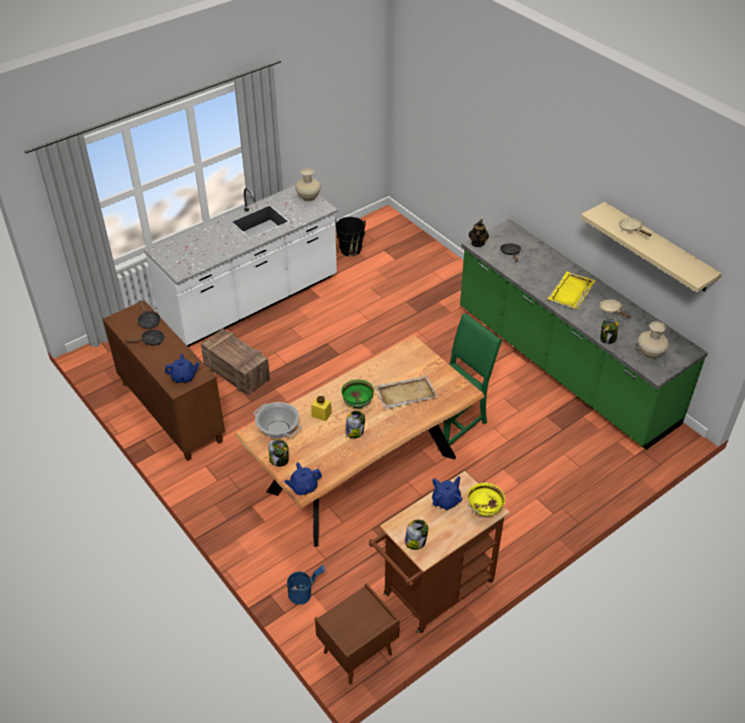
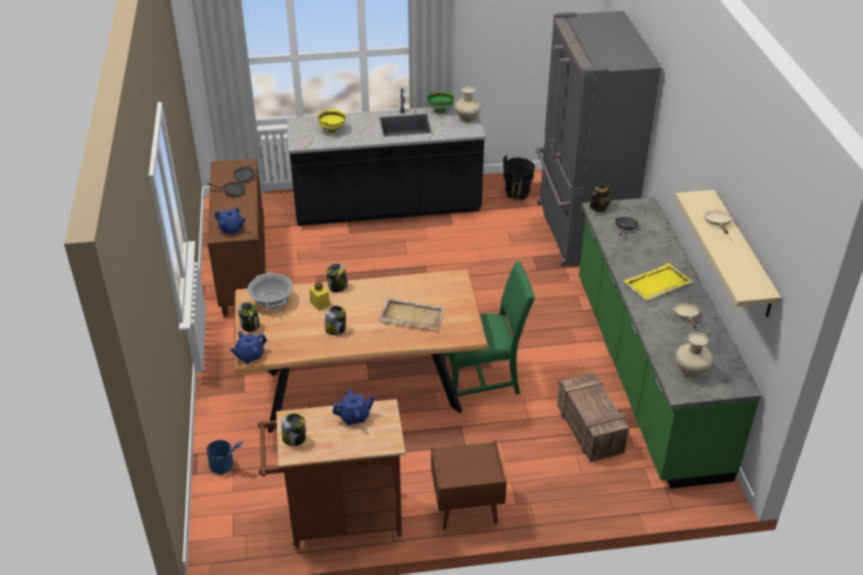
camera: 30 degrees right, 5 degrees down
white counter [144,185,338,347] -> black counter [286,88,486,226]
crate [200,329,270,395] -> crate moved to [557,372,629,462]
blue teapot [284,462,322,495] -> blue teapot turned 45 degrees counterclockwise [230,331,267,364]
brown nightstand [315,583,400,684] -> brown nightstand moved to [431,440,507,530]
green bowl [341,379,374,408] -> green bowl moved to [427,90,455,113]
yellow bowl [468,483,505,516] -> yellow bowl moved to [317,109,346,133]
jar [600,318,619,344] -> jar moved to [326,264,348,292]
none -> grey fridge [535,11,661,266]

